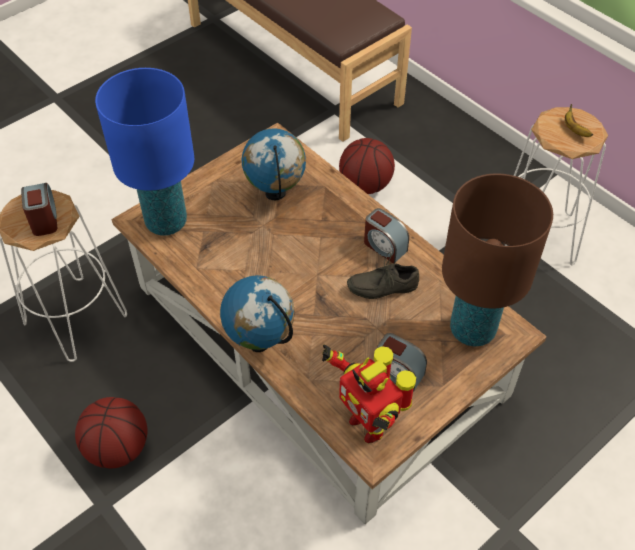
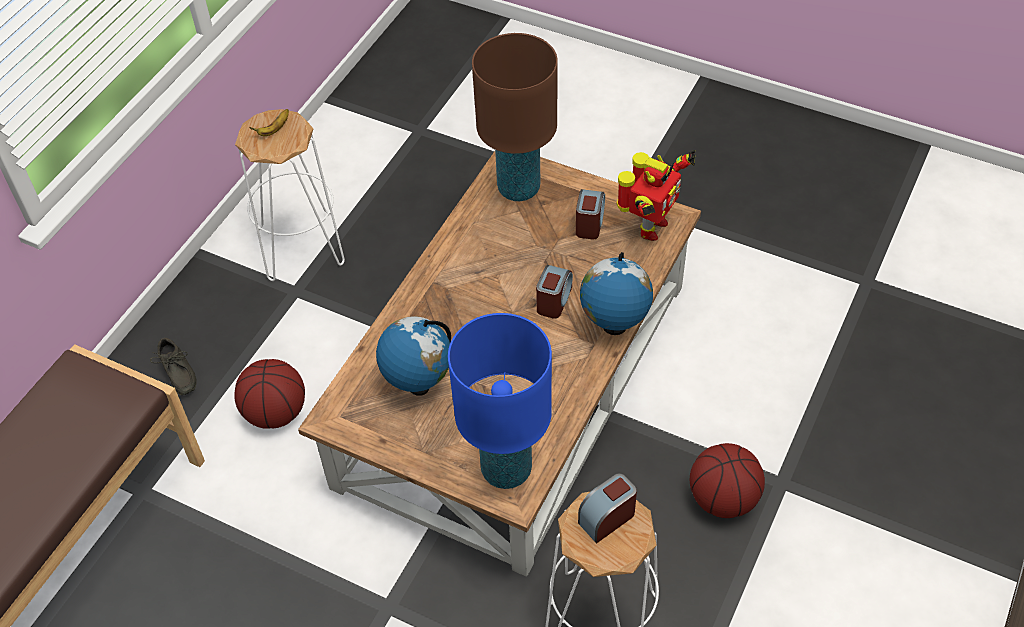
camera: 110 degrees left, 0 degrees up
grey shoe [347,252,419,299] -> grey shoe moved to [150,338,197,395]
alarm clock [364,208,409,264] -> alarm clock moved to [536,265,573,319]

